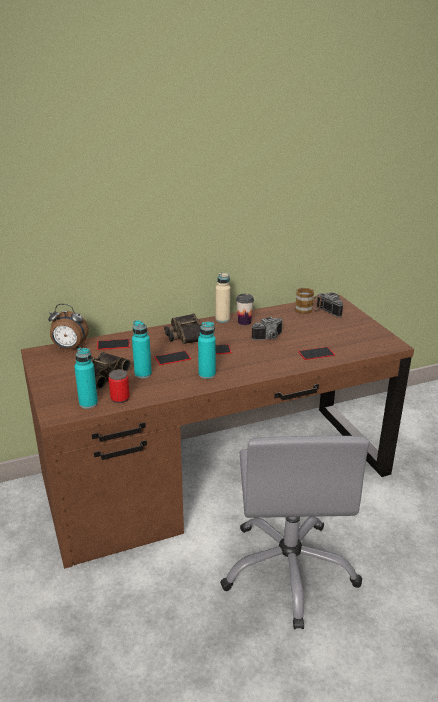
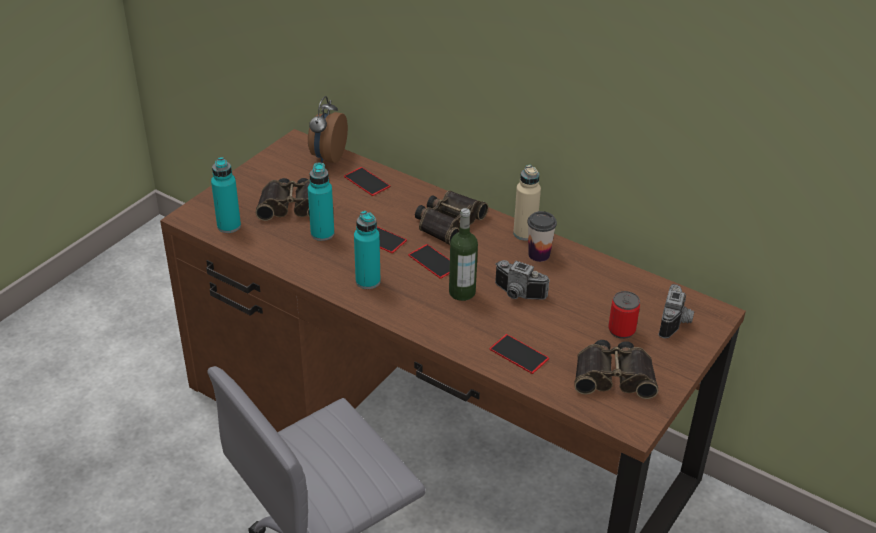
camera: 55 degrees right, 10 degrees up
alarm clock [48,304,89,349] -> alarm clock turned 45 degrees clockwise [308,96,348,163]
can [108,369,130,403] -> can moved to [608,291,640,339]
mug [295,288,322,314] -> none
none -> bottle [449,208,478,301]
none -> binoculars [574,340,658,399]

